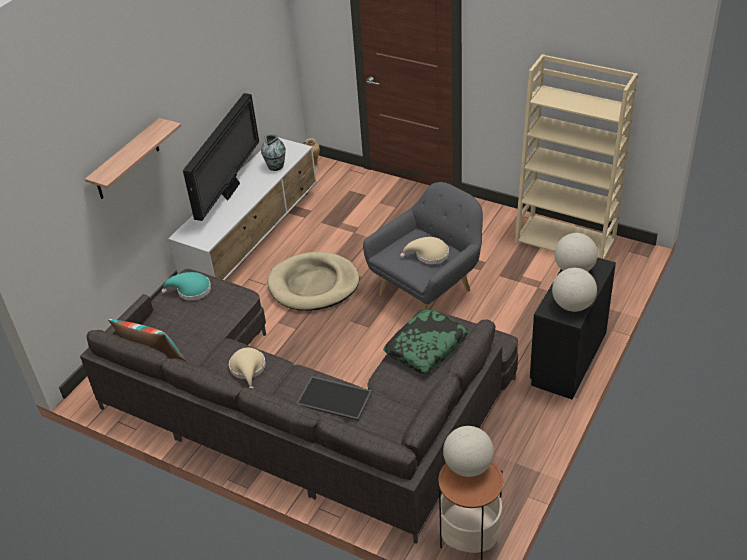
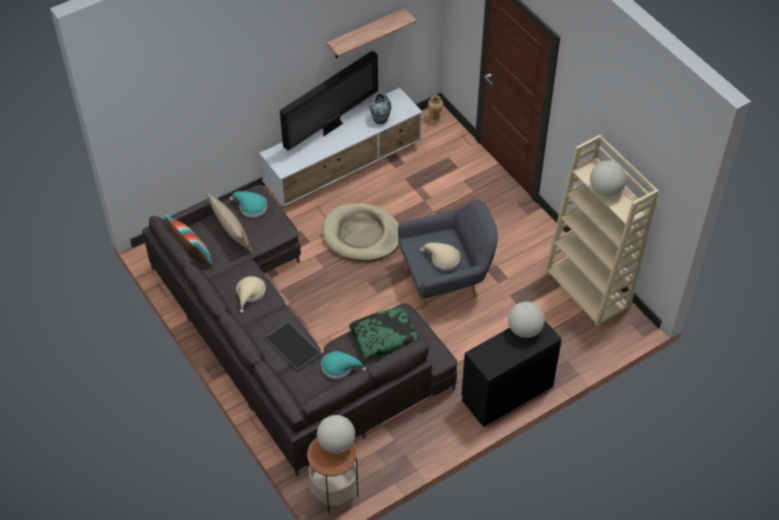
camera: 25 degrees right, 10 degrees up
shelf [85,118,181,199] -> shelf moved to [327,8,417,58]
globe [552,268,597,312] -> globe moved to [590,160,627,196]
none -> beige pillow [207,193,253,253]
none -> turquoise hat [321,351,366,379]

